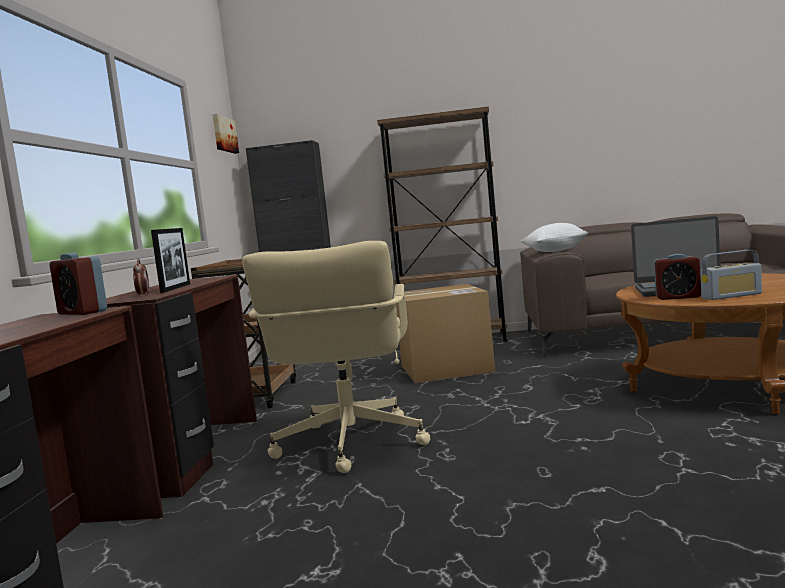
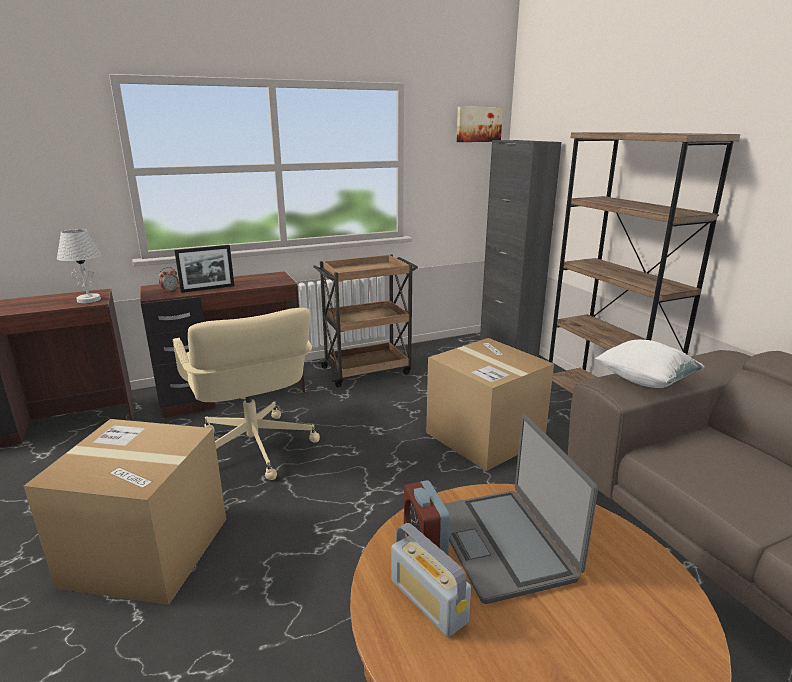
camera: 60 degrees right, 15 degrees up
alarm clock [50,253,107,315] -> white table lamp [57,229,102,303]
beige office chair [242,241,430,473] -> beige office chair turned 90 degrees counterclockwise [173,308,320,480]
none -> cardboard box [24,419,226,605]

